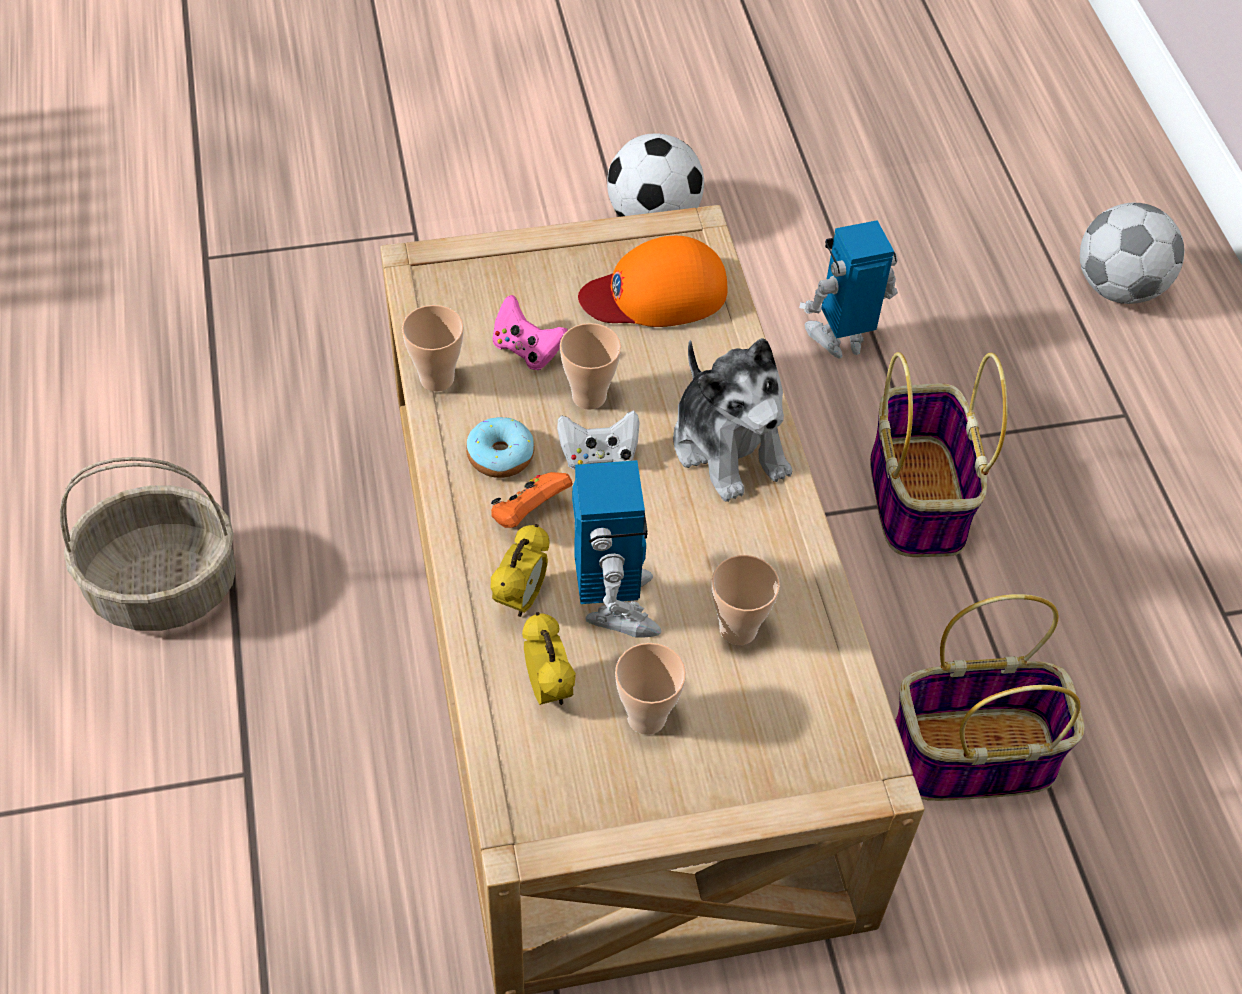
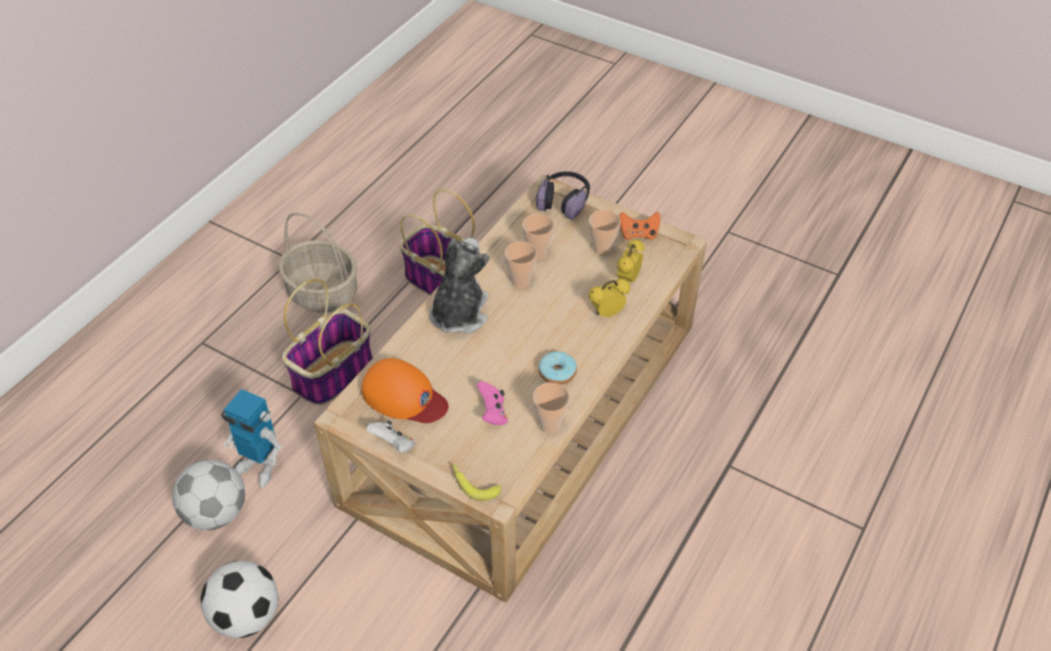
camera: 135 degrees left, 5 degrees down
basket [60,457,236,631] -> basket moved to [278,213,357,313]
orange game controller [491,472,573,528] -> orange game controller moved to [619,212,660,240]
white game controller [557,410,639,470] -> white game controller moved to [366,420,415,453]
cup [560,323,621,410] -> cup moved to [504,241,537,288]
toy robot [572,460,661,638] -> none
football [1080,202,1185,304] -> football moved to [172,459,245,530]
none -> banana [452,464,501,501]
none -> headphones [536,171,590,220]

